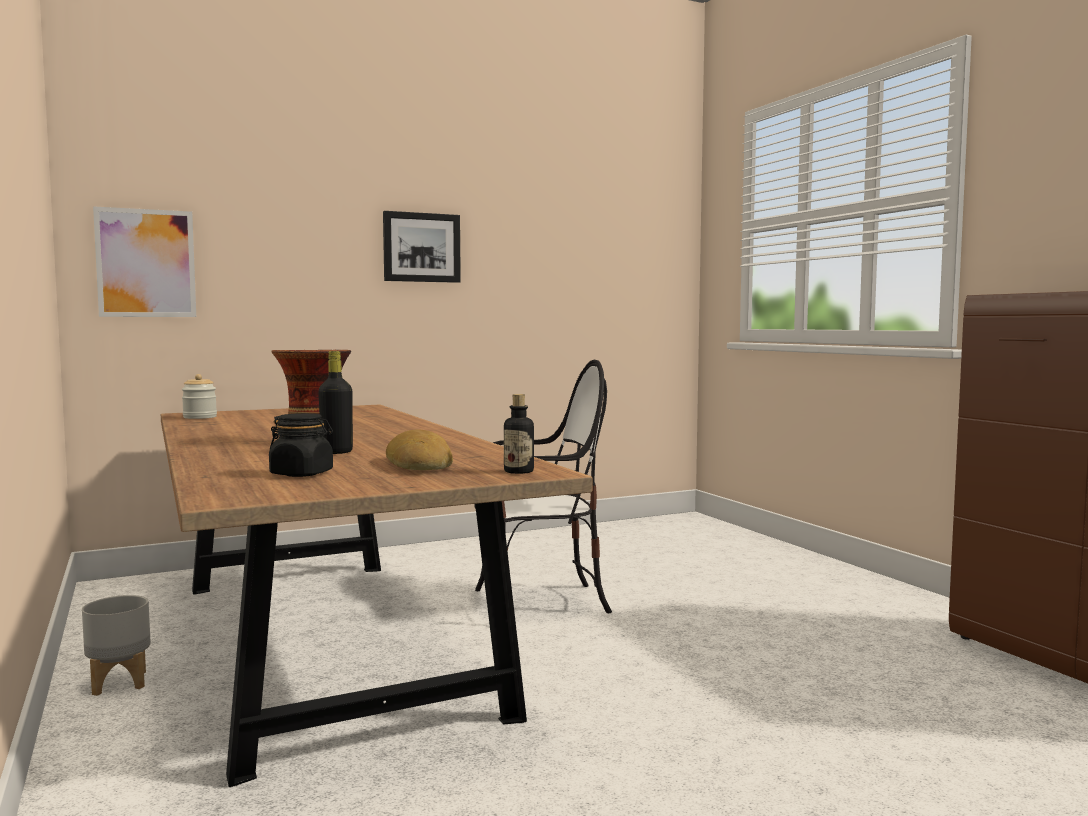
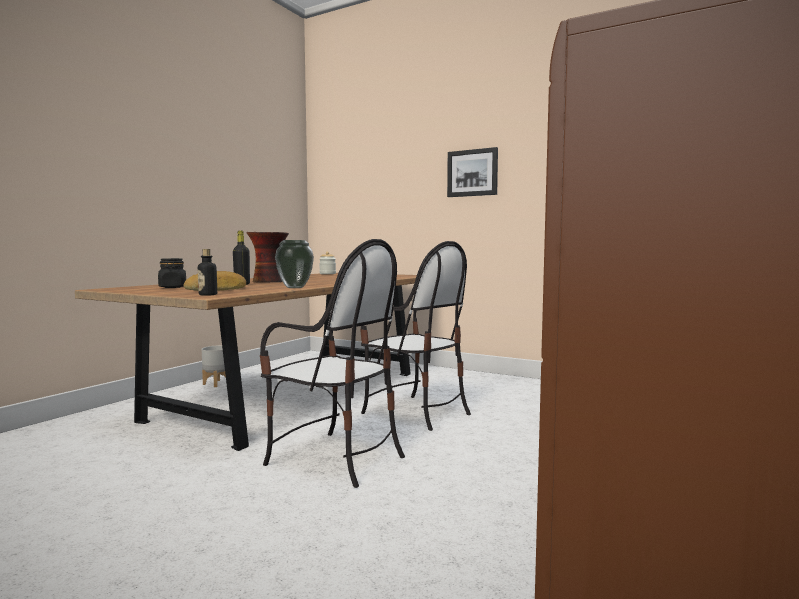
camera: 55 degrees right, 0 degrees up
picture [93,206,196,317] -> none
none -> chair [260,239,405,488]
none -> vase [275,240,314,288]

